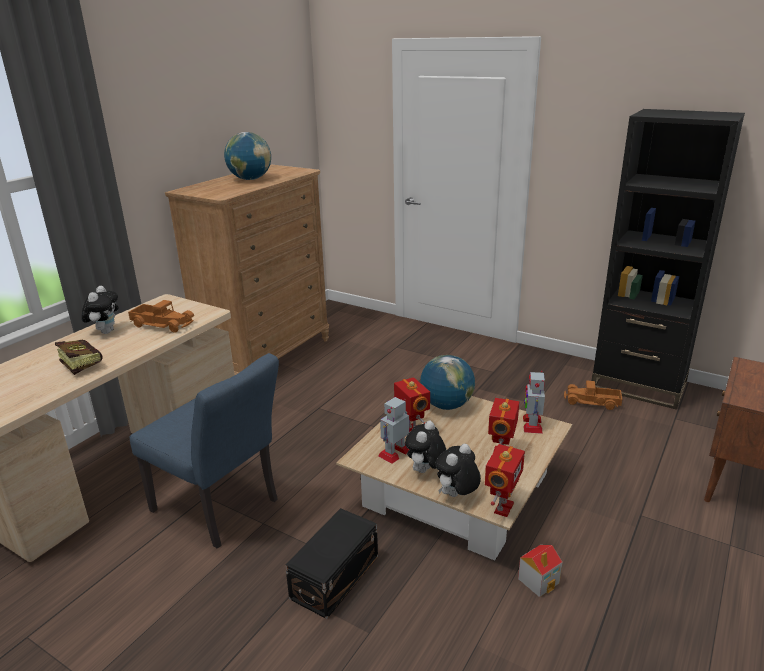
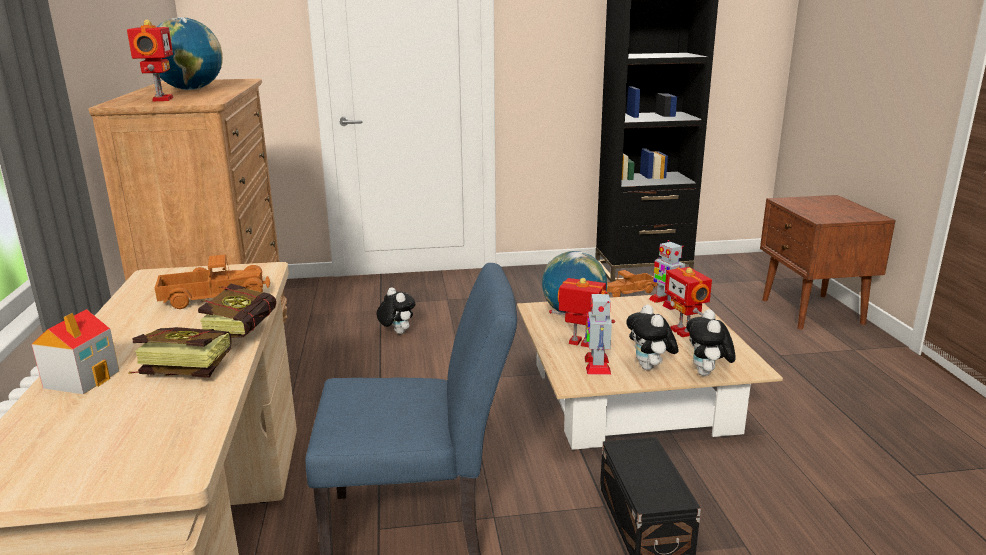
camera: 40 degrees left, 5 degrees down
plush toy [82,286,119,334] -> plush toy moved to [377,287,415,334]
toy robot [485,444,525,517] -> toy robot moved to [127,20,173,102]
toy house [518,545,562,597] -> toy house moved to [31,309,119,394]
none -> book [198,284,276,338]

